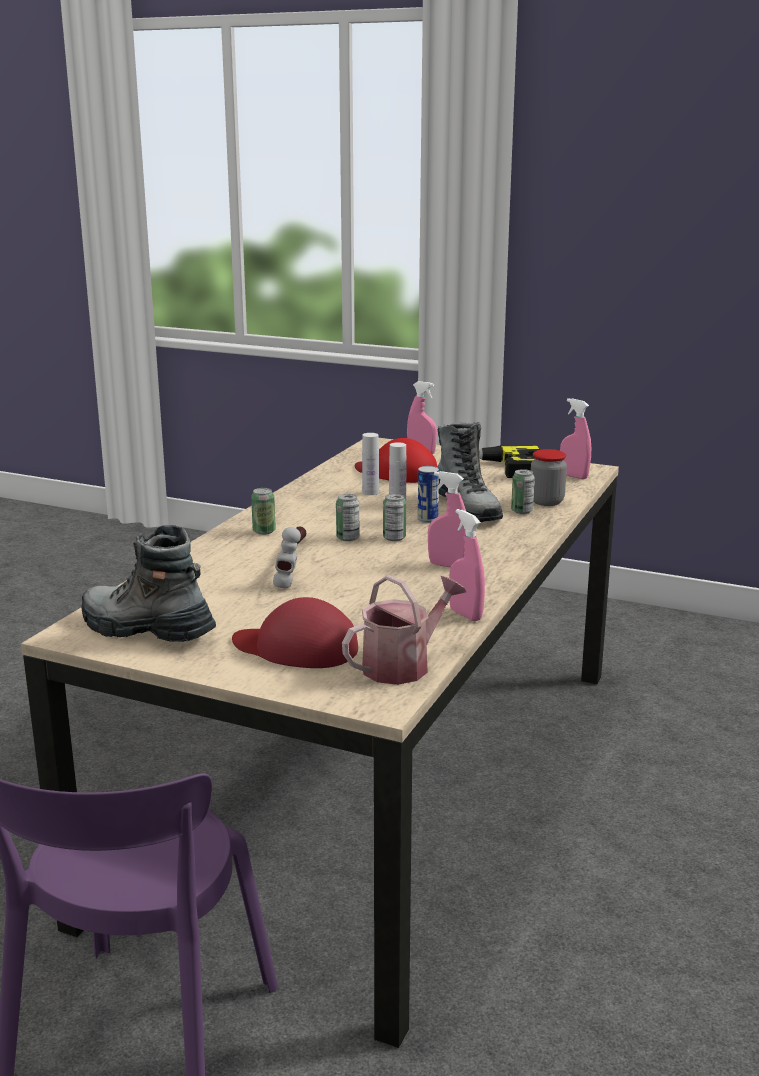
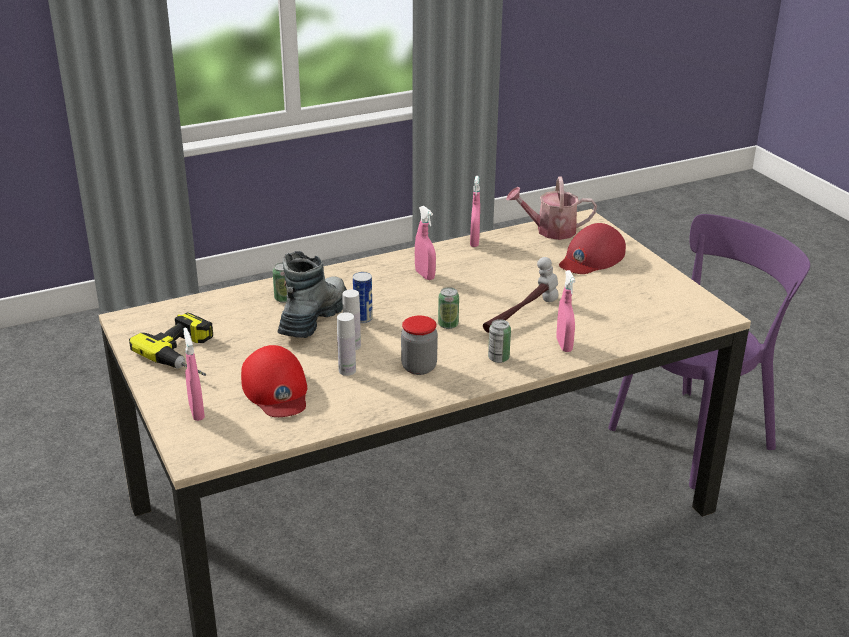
camera: 140 degrees left, 10 degrees up
boot [81,525,216,642] -> none
red cap [232,597,358,668] -> red cap turned 75 degrees clockwise [559,223,626,274]
can [383,494,406,541] -> none
jar [531,449,567,506] -> jar moved to [401,316,438,375]
pink spray bottle [560,398,591,479] -> pink spray bottle moved to [556,270,575,352]

